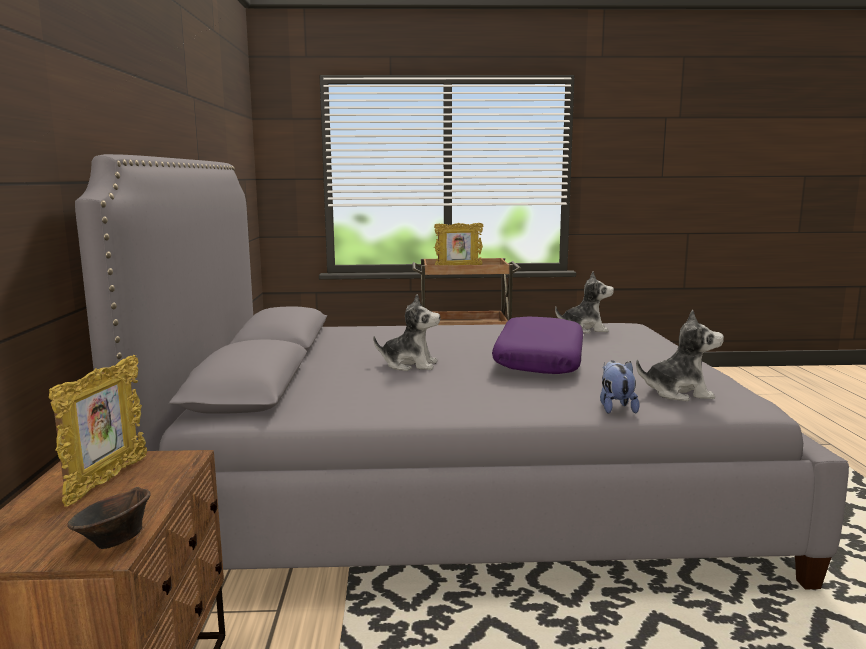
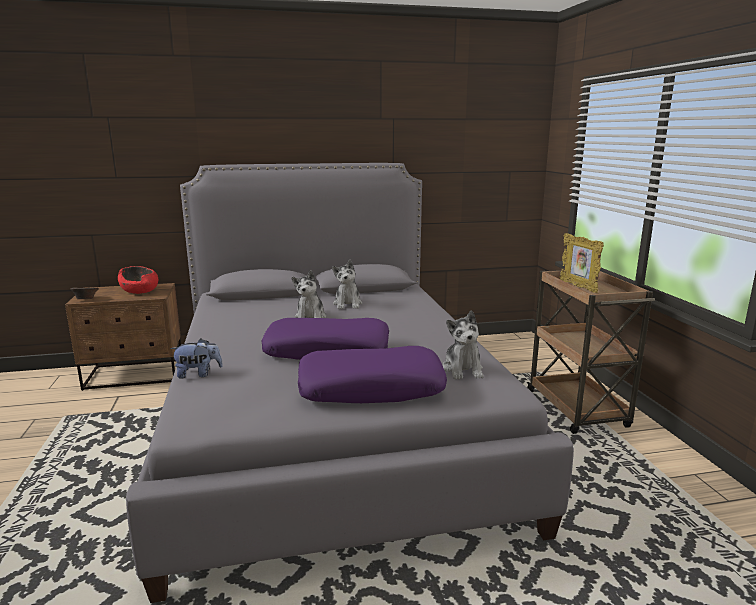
camera: 80 degrees right, 5 degrees up
picture frame [49,355,147,507] -> red bowl [118,266,158,294]
plush toy [636,310,724,401] -> plush toy moved to [332,260,362,309]
none -> purple pillow [298,346,447,403]

